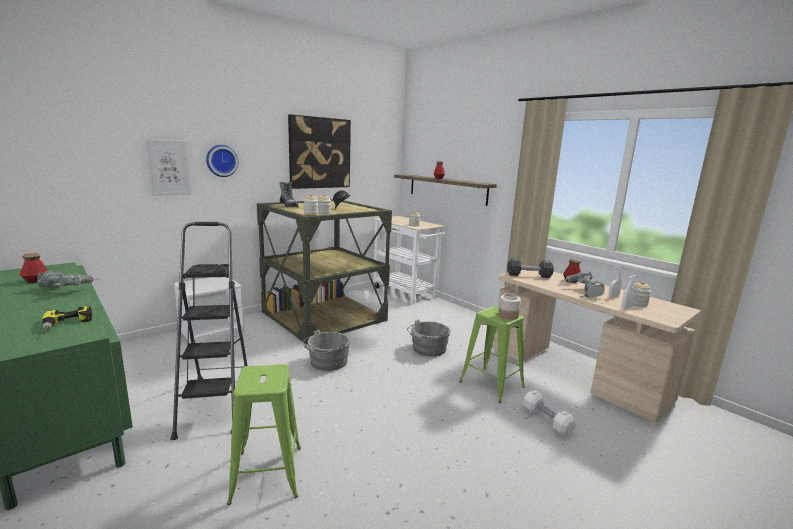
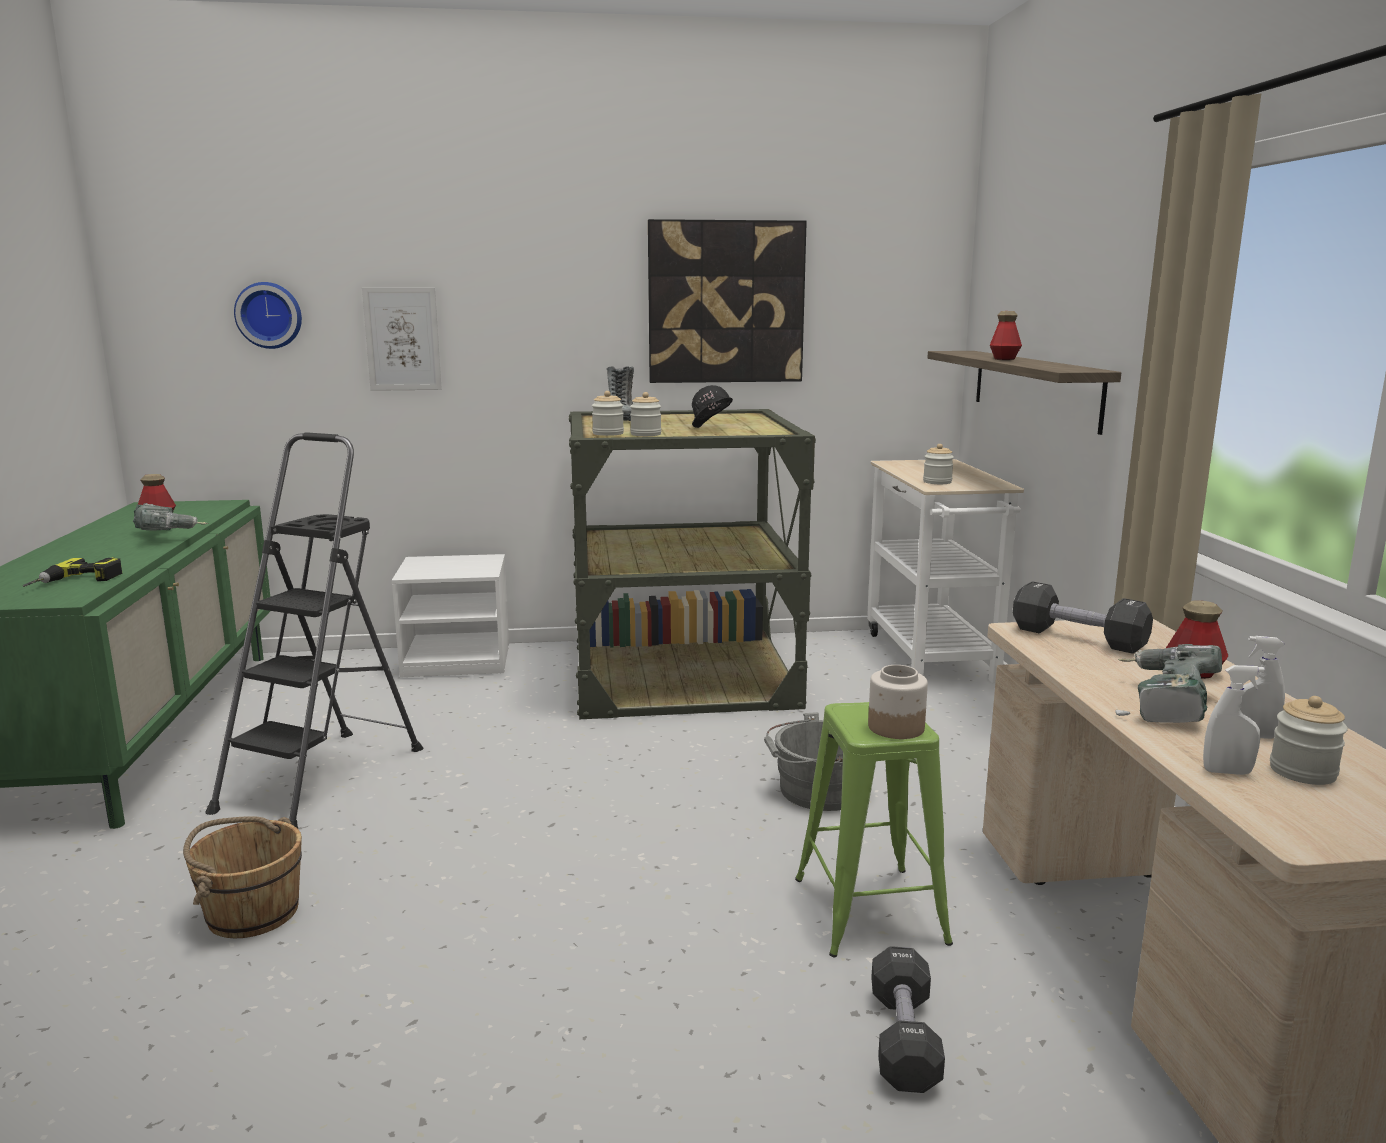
camera: 35 degrees right, 0 degrees up
wall clock [206,145,238,177] -> wall clock moved to [234,282,302,349]
green stool [227,364,301,505] -> brown bucket [183,816,302,938]
grey bucket [303,330,351,371] -> none
white dumbbell [523,390,576,436] -> black dumbbell [871,946,945,1093]

